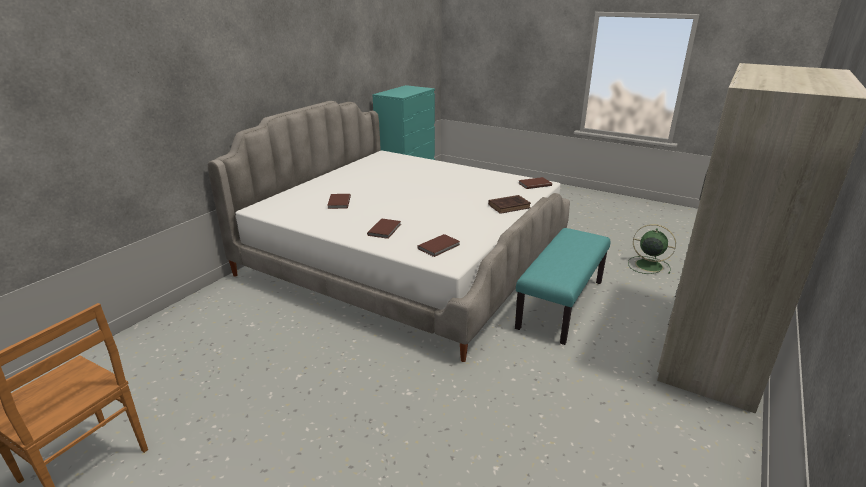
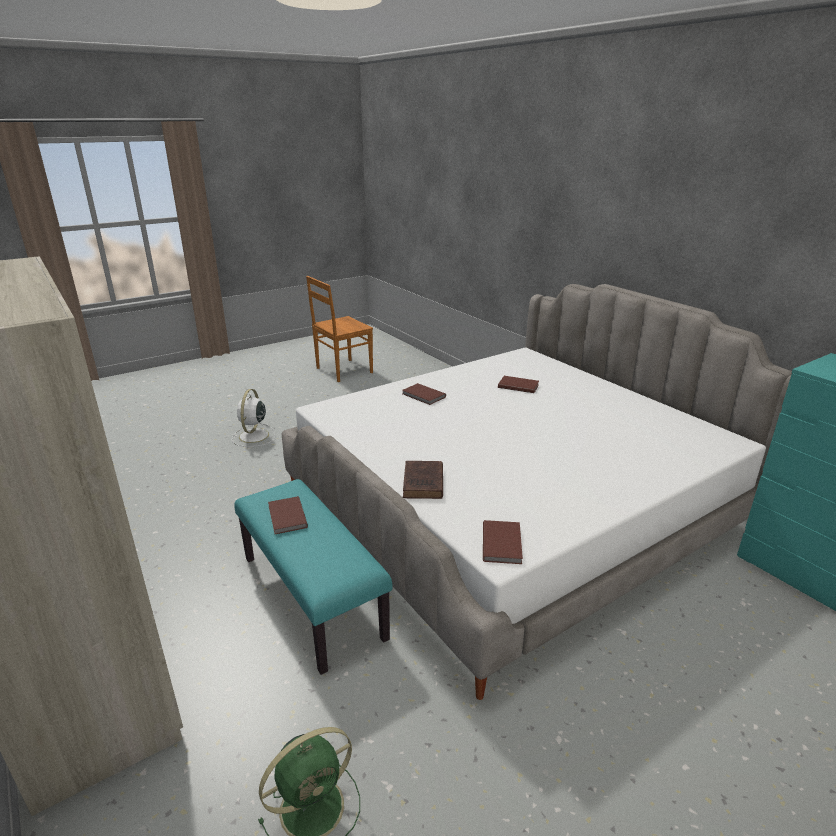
camera: 115 degrees right, 0 degrees up
brown book [417,234,460,257] -> brown book moved to [268,496,308,534]
none -> white fan [232,389,275,447]

